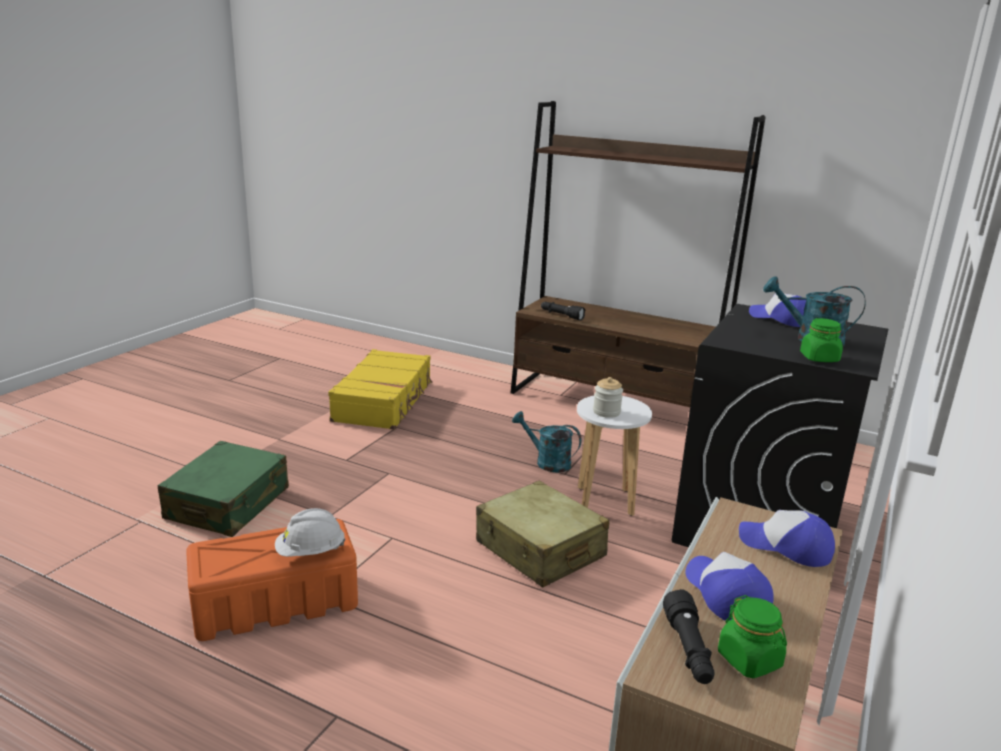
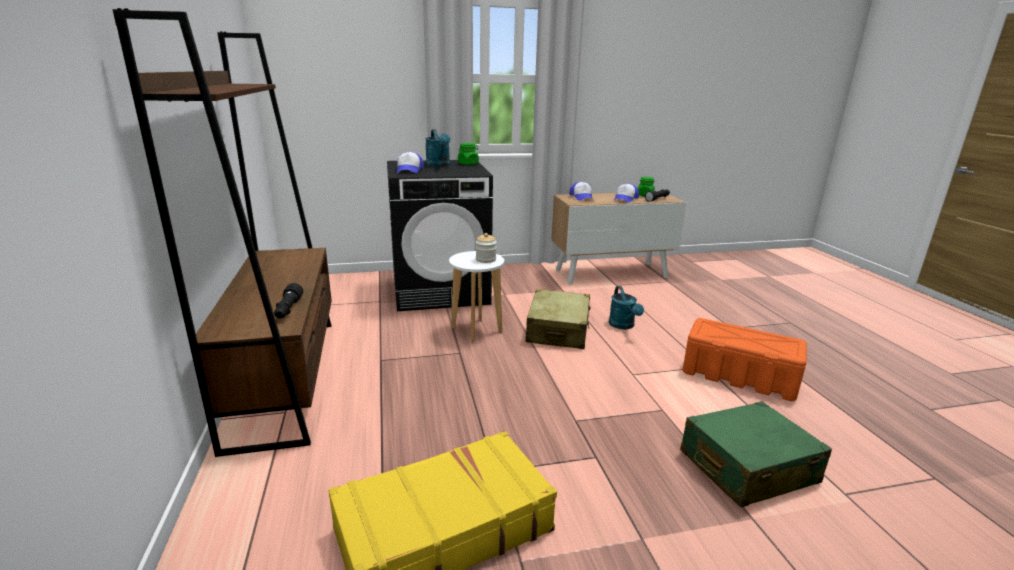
camera: 130 degrees left, 0 degrees up
white hard hat [275,508,345,557] -> none
turquoise watering can [512,411,582,473] -> turquoise watering can moved to [609,286,644,329]

